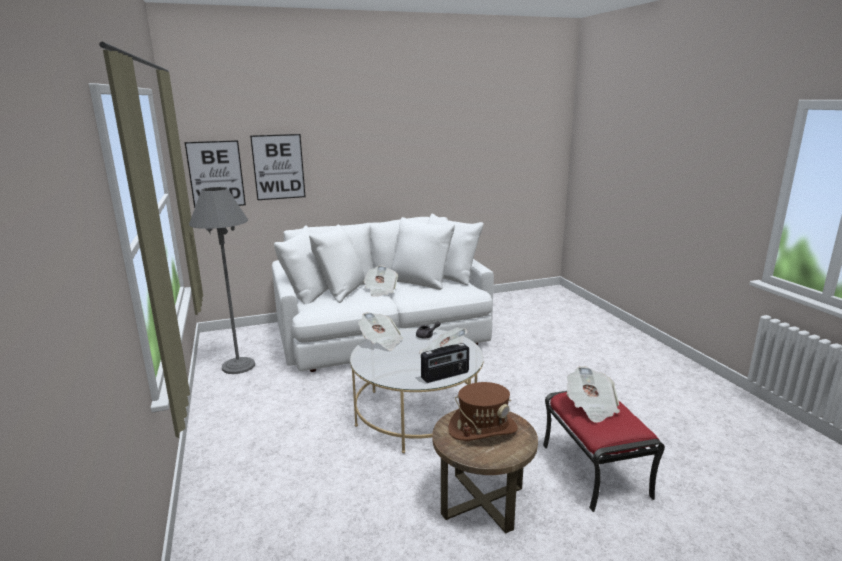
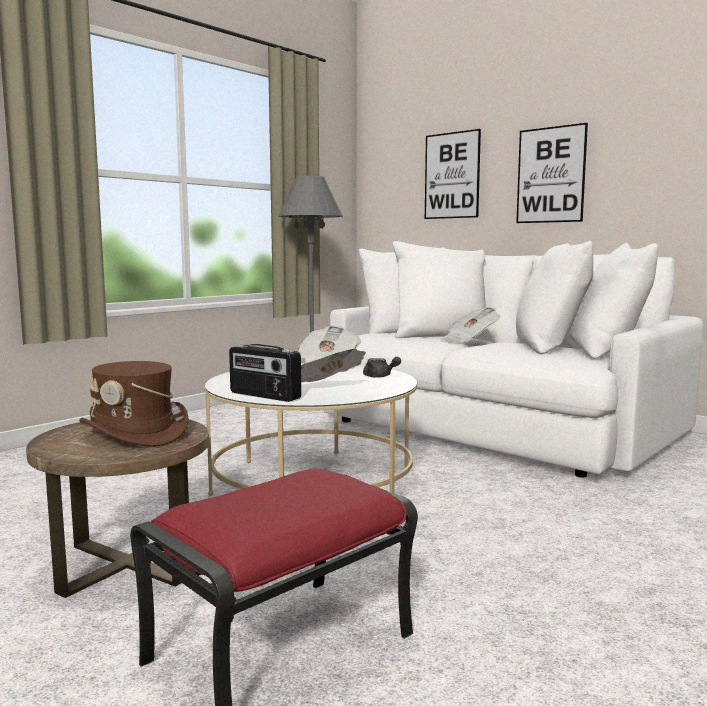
camera: 60 degrees right, 10 degrees down
picture [185,140,246,209] -> picture moved to [516,123,588,223]
newspaper [567,366,620,423] -> none

